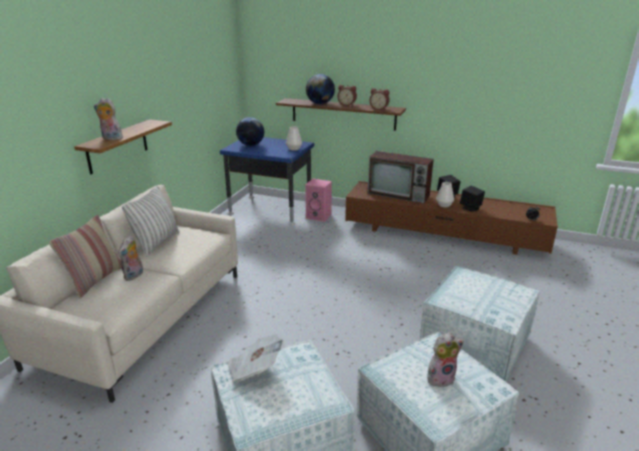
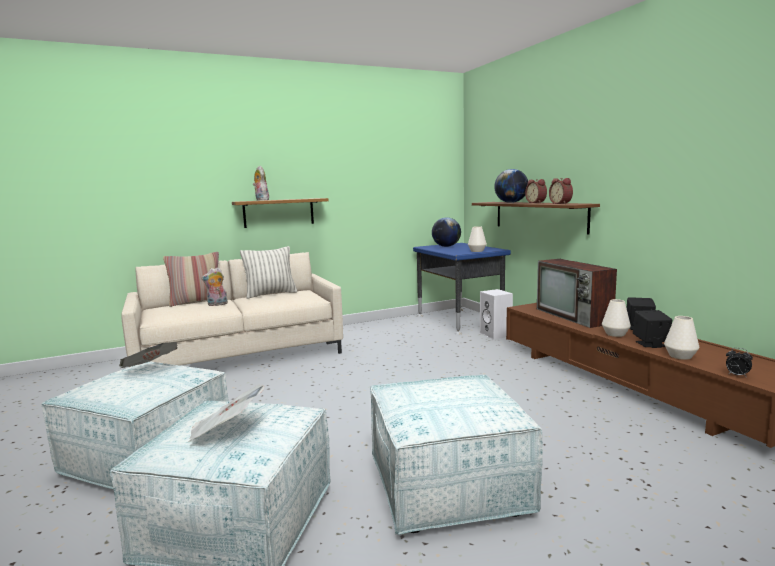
camera: 45 degrees right, 15 degrees down
pink speaker [305,179,332,222] -> white speaker [480,289,513,339]
plush toy [427,333,464,387] -> newspaper [187,384,265,443]
none -> white vase [664,316,699,360]

